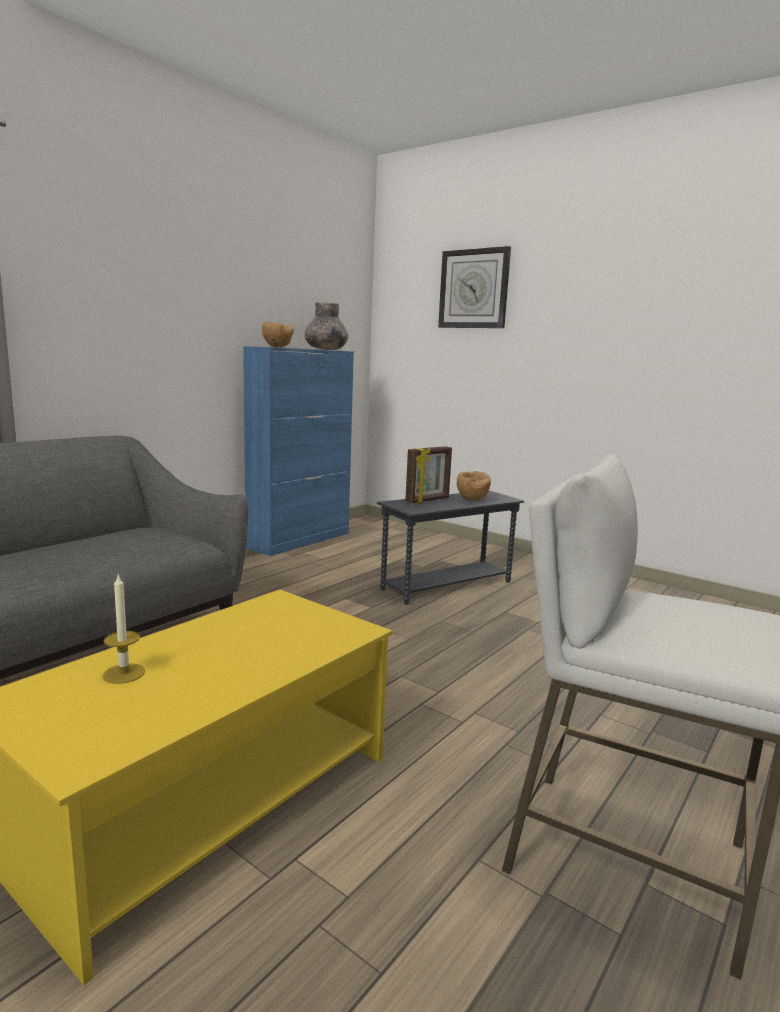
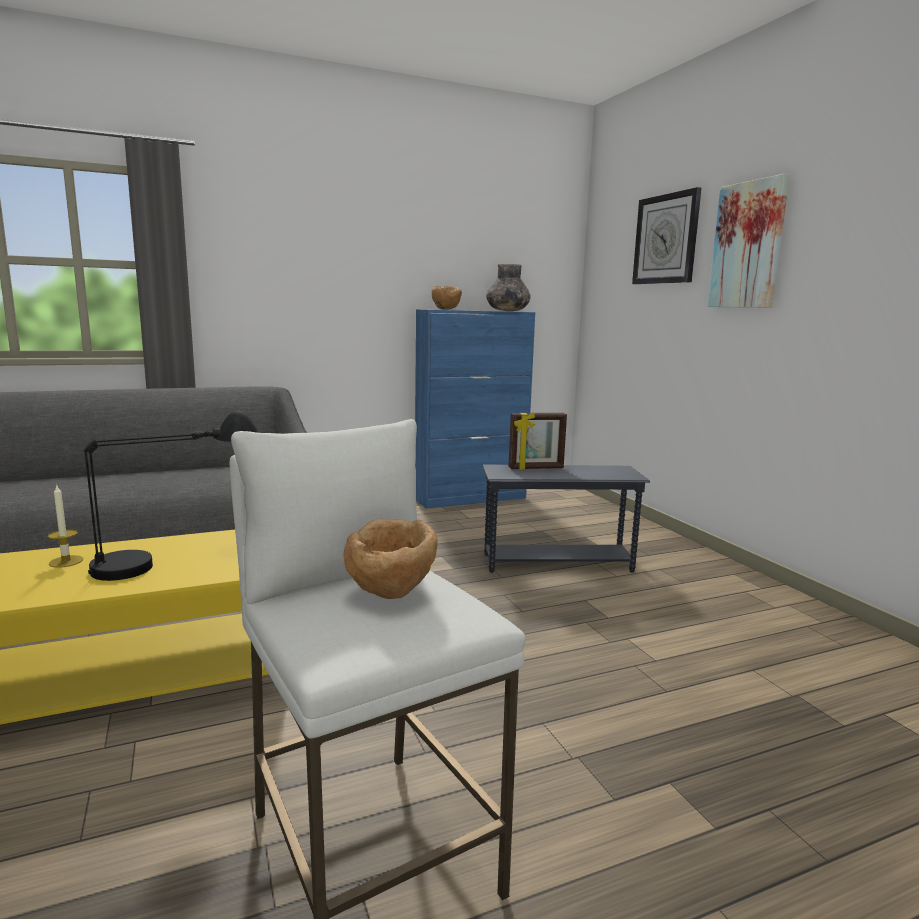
camera: 30 degrees right, 0 degrees up
brown bowl [457,471,491,501] -> brown bowl moved to [343,519,438,599]
none -> black table lamp [84,411,259,581]
none -> picture [707,174,790,308]

